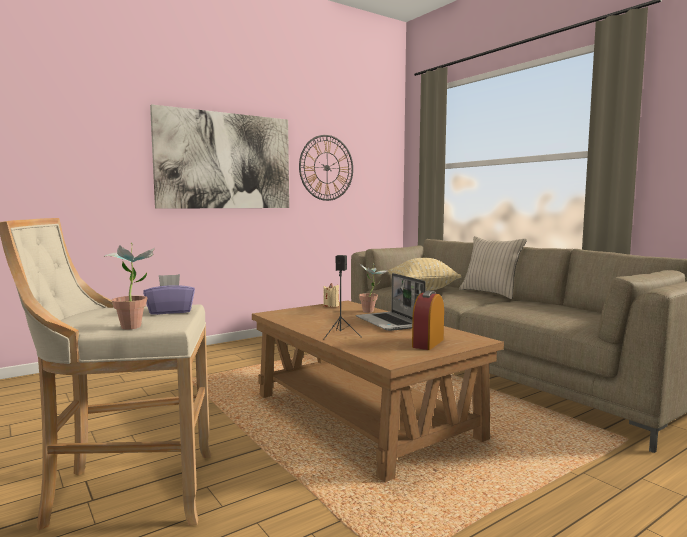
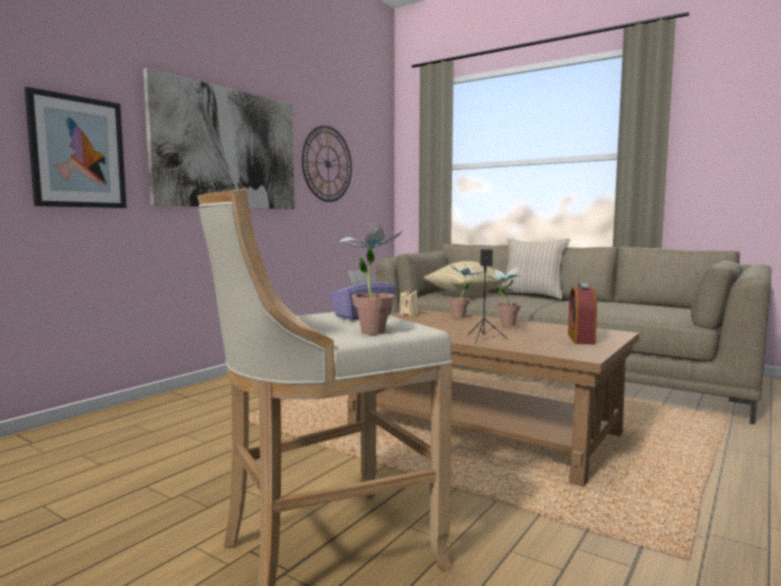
camera: 20 degrees left, 0 degrees up
laptop [356,273,426,331] -> potted plant [488,266,524,326]
none -> picture [25,87,127,208]

